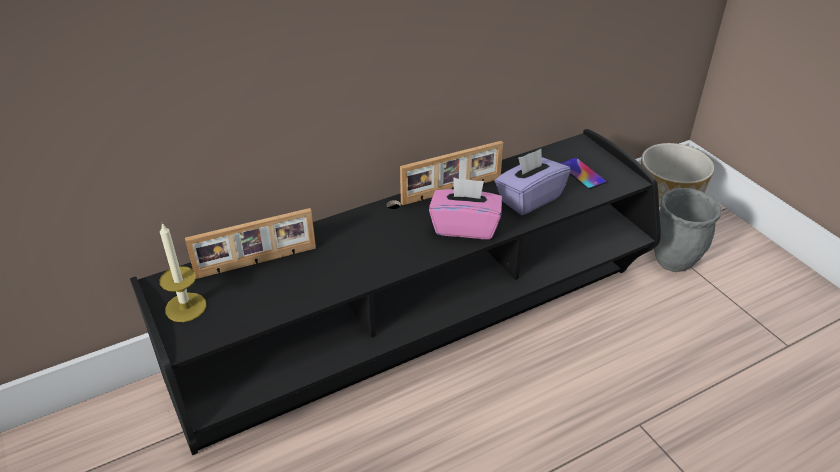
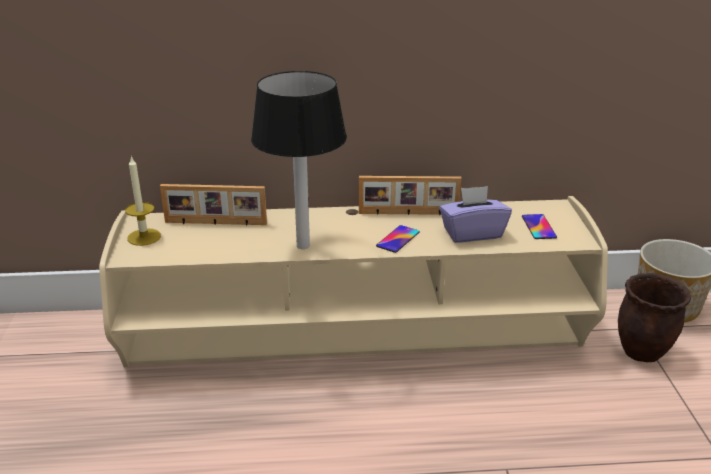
camera: 25 degrees right, 10 degrees down
black tv stand [130,129,661,455] -> beige tv stand [99,196,608,367]
pink tissue box [429,177,502,239] -> phone [376,225,420,253]
grey planter [654,188,721,272] -> brown planter [618,273,691,362]
none -> table lamp [251,71,347,249]

